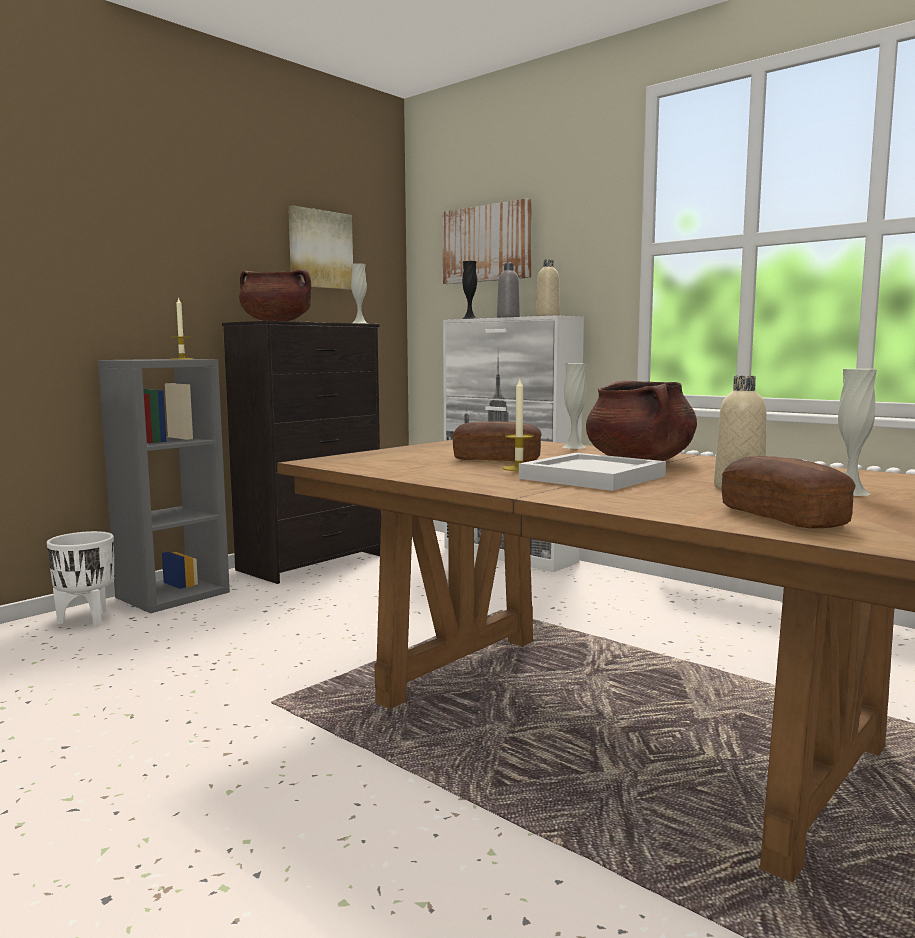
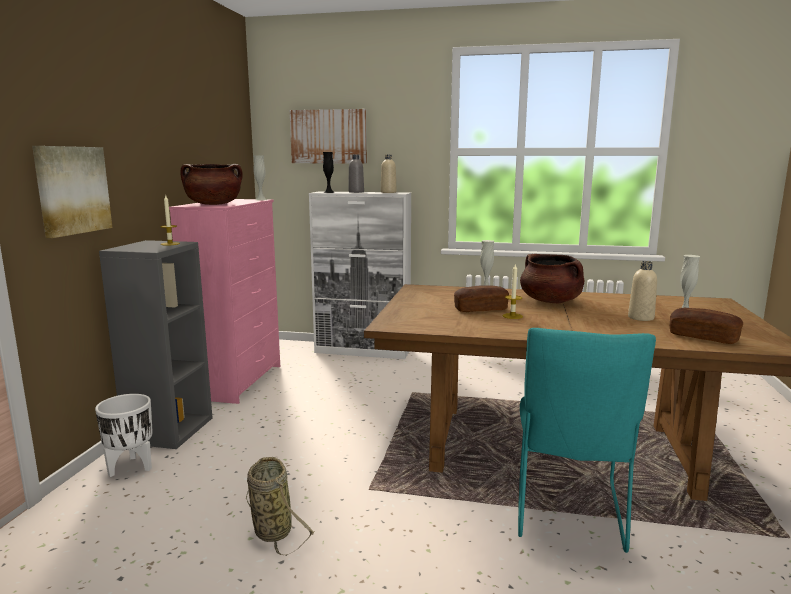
camera: 30 degrees left, 5 degrees up
black dresser [222,321,381,584] -> pink dresser [169,199,280,404]
picture [288,205,353,290] -> picture moved to [32,146,113,238]
white tray [519,453,666,491] -> none
none -> basket [246,457,315,556]
none -> turquoise chair [518,328,656,553]

